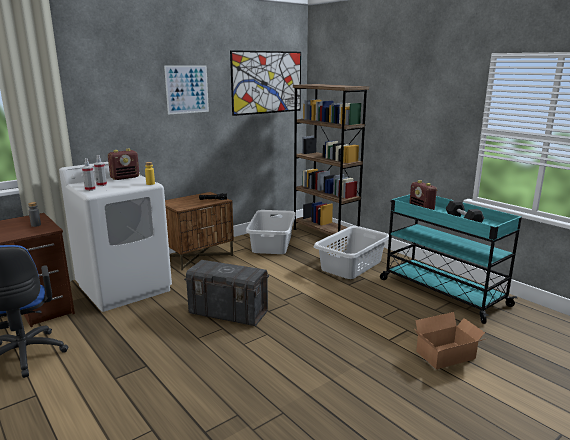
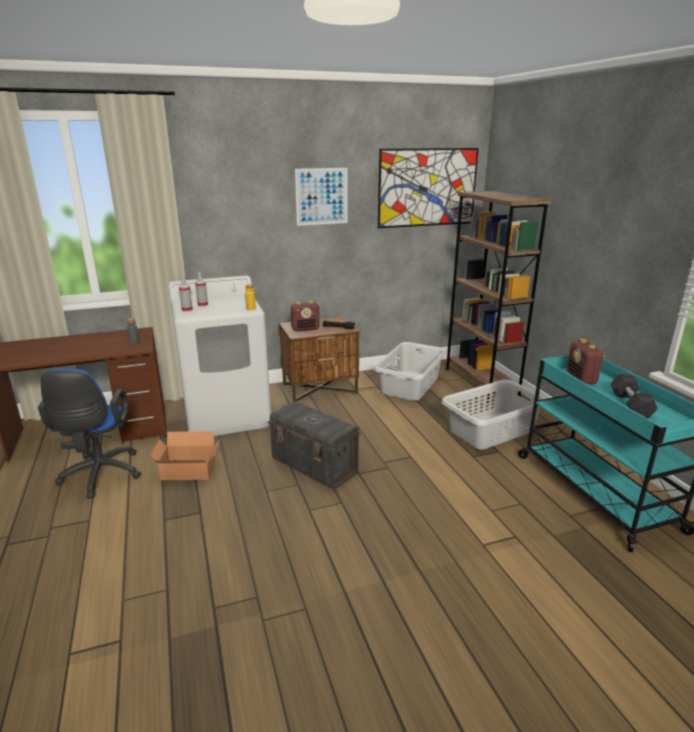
camera: 20 degrees right, 5 degrees up
radio [108,149,140,180] -> radio moved to [291,301,320,332]
cardboard box [414,312,488,369] -> cardboard box moved to [150,431,221,480]

